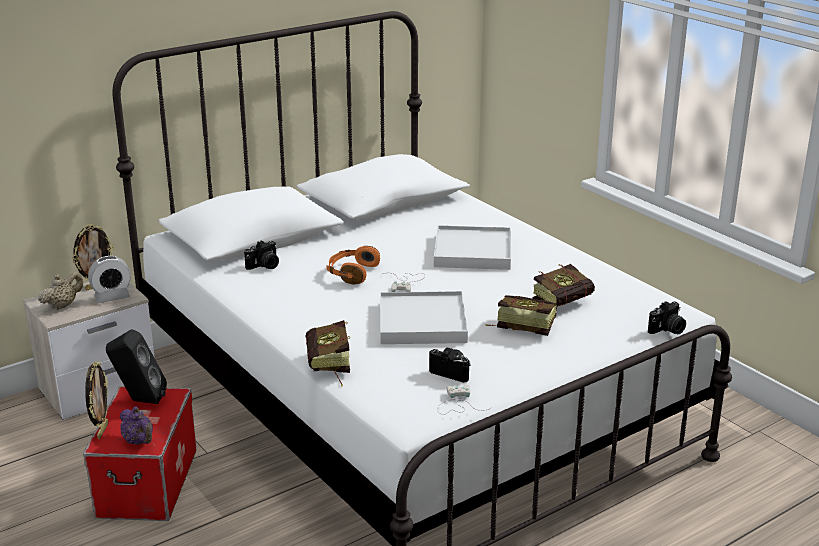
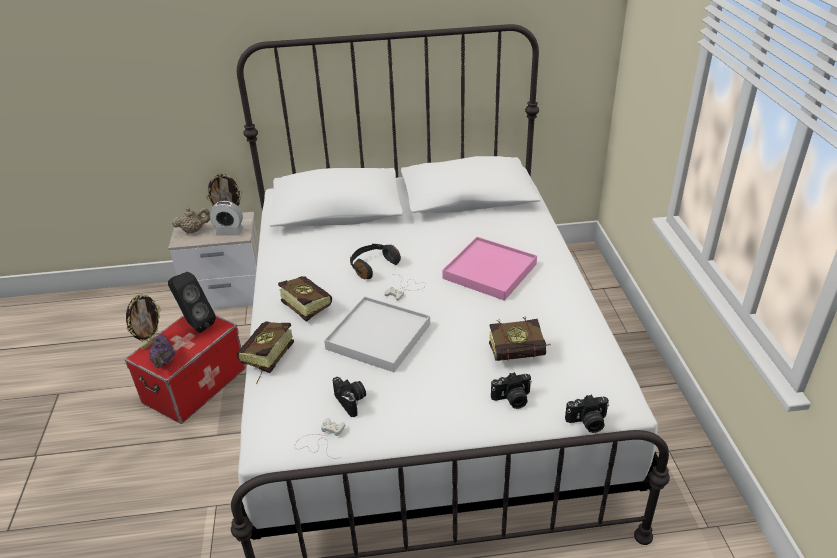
camera: 30 degrees right, 10 degrees up
camera [244,241,279,270] -> camera moved to [491,372,532,409]
orange headphones [326,246,380,284] -> black headphones [350,244,401,279]
white tray [434,225,511,270] -> pink tray [442,237,537,301]
book [485,295,557,336] -> book moved to [278,276,332,322]

